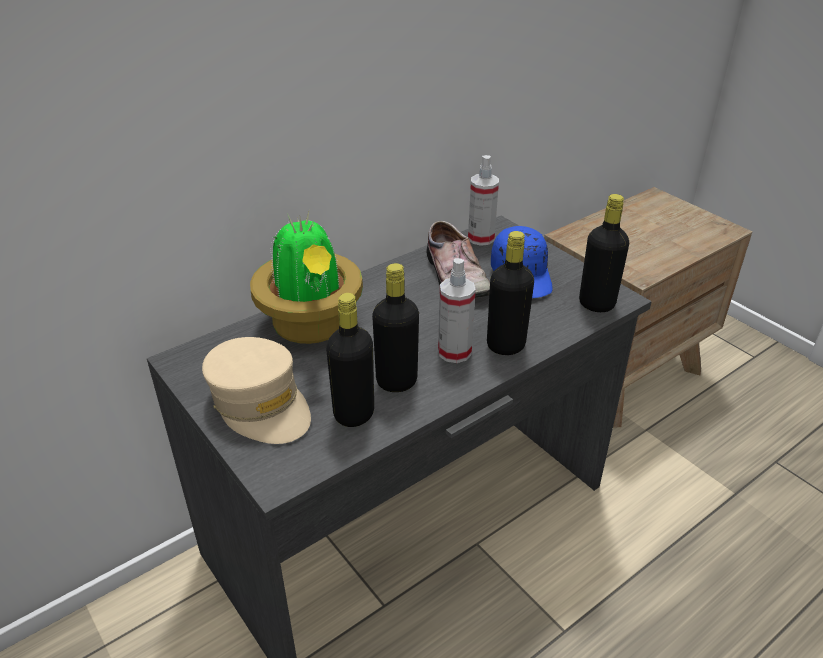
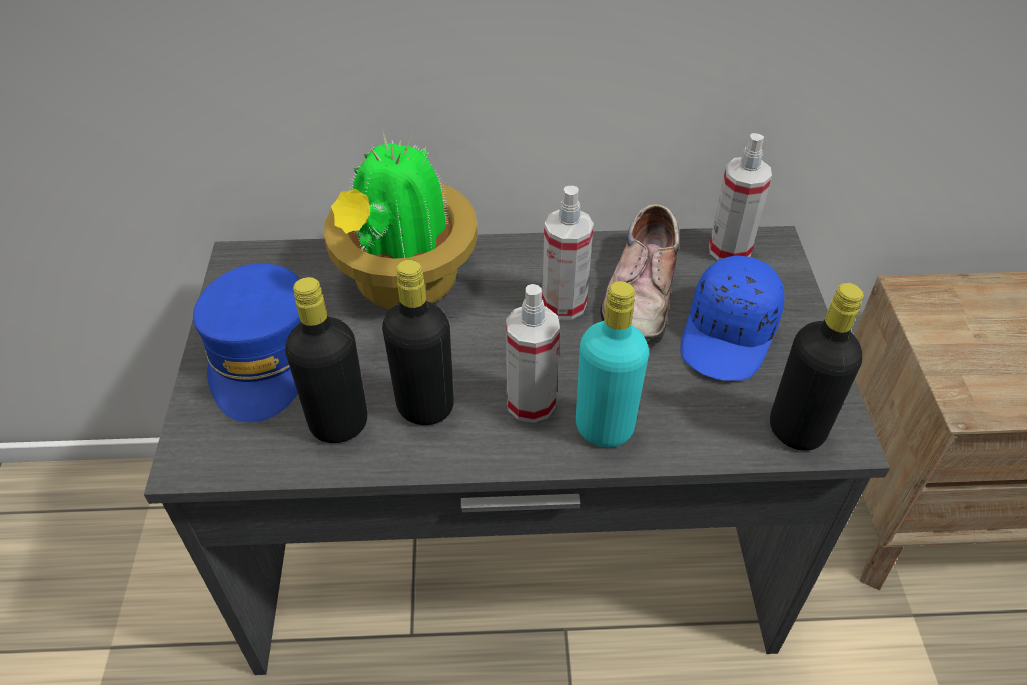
camera: 35 degrees right, 10 degrees up
beige cap [202,337,311,444] -> blue cap [193,263,300,422]
black bottle [487,231,534,355] -> turquoise bottle [576,281,649,447]
none -> spray bottle [542,186,594,320]

